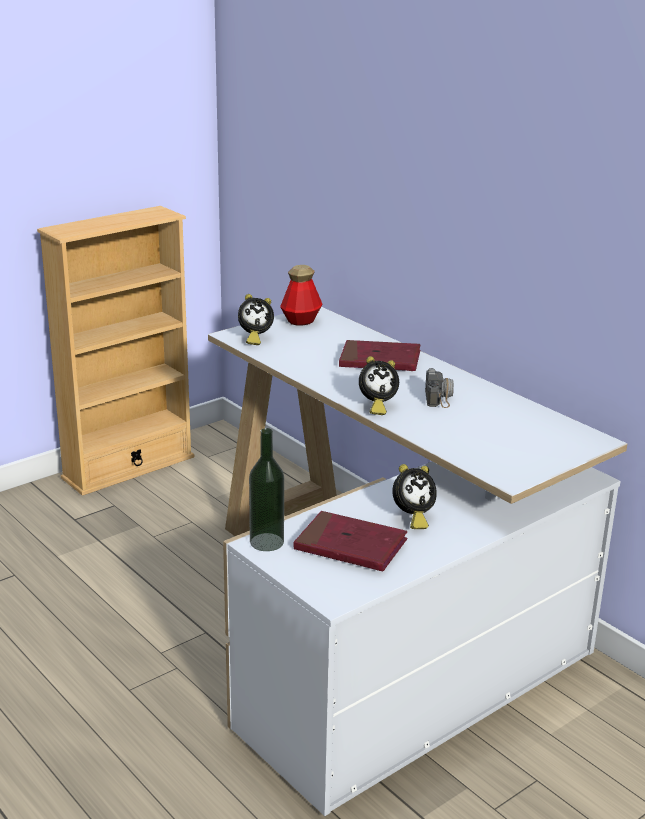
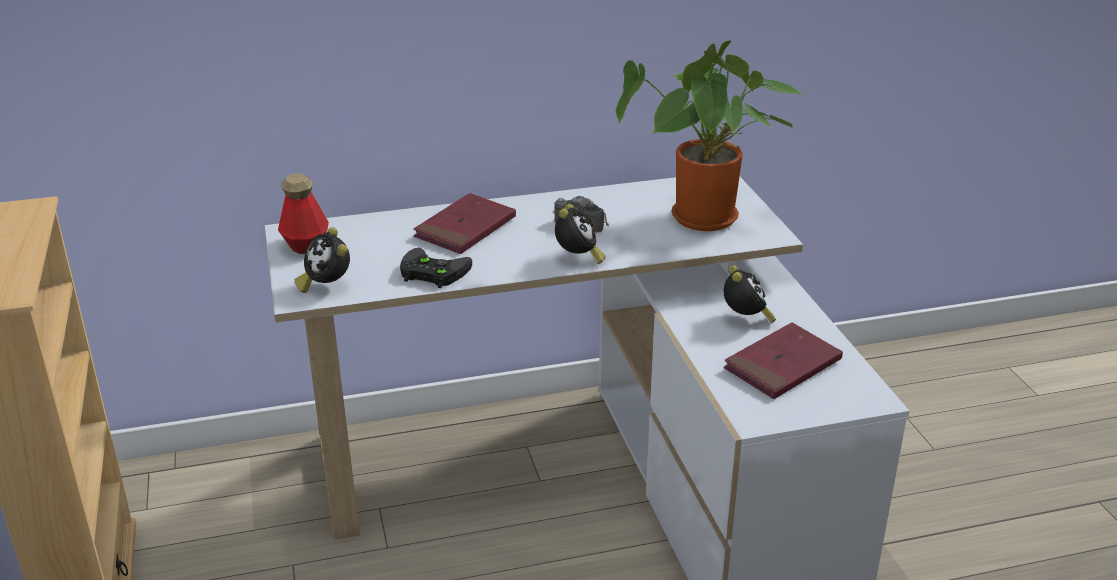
camera: 65 degrees left, 5 degrees up
alarm clock [238,294,274,345] -> alarm clock turned 135 degrees clockwise [294,227,350,293]
bottle [249,428,284,551] -> none
none -> black game controller [400,248,472,288]
none -> potted plant [616,40,804,231]

